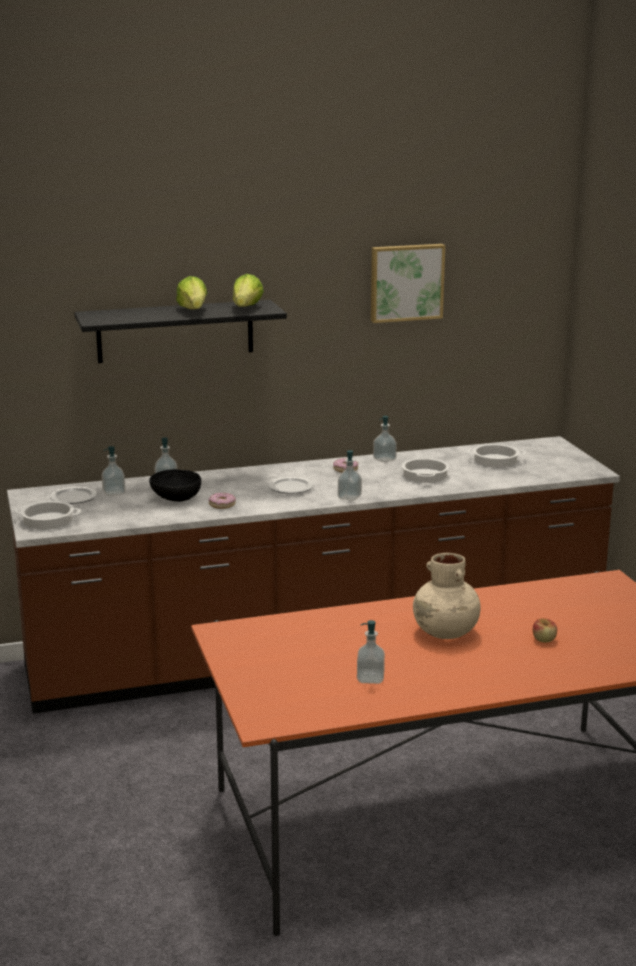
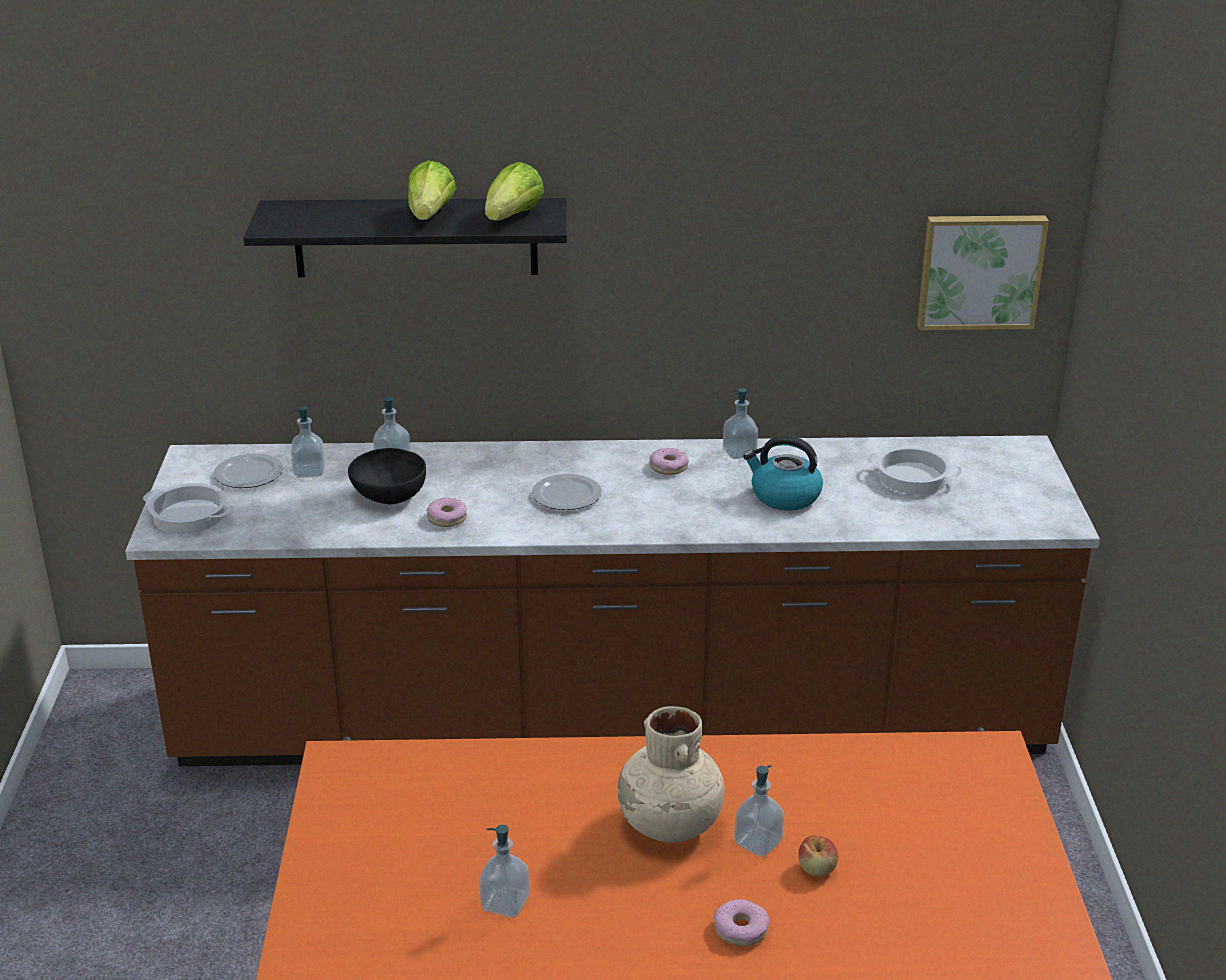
camera: 15 degrees right, 10 degrees up
soap dispenser [338,450,362,501] -> soap dispenser moved to [734,765,784,857]
picture [371,244,445,323] -> picture moved to [917,216,1049,330]
cooking pot [402,456,450,483] -> kettle [743,435,823,511]
none -> donut [714,899,769,946]

